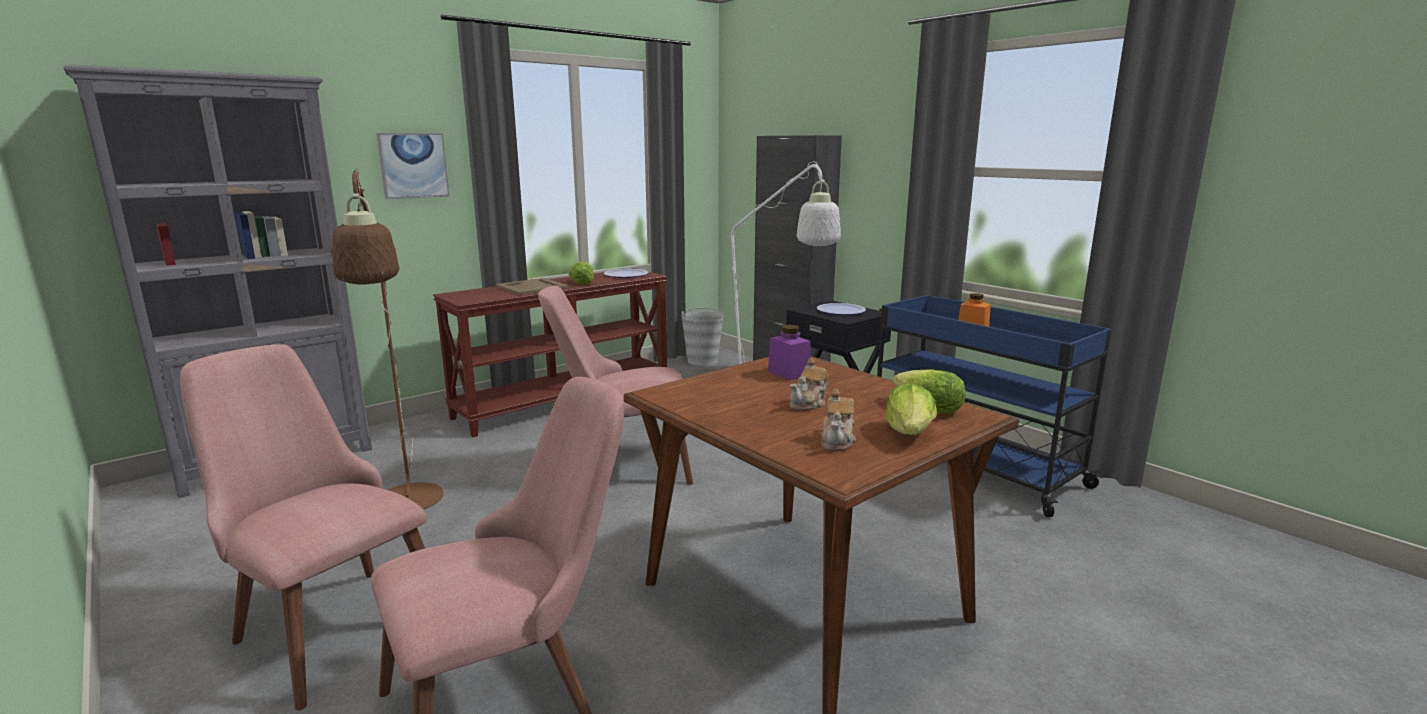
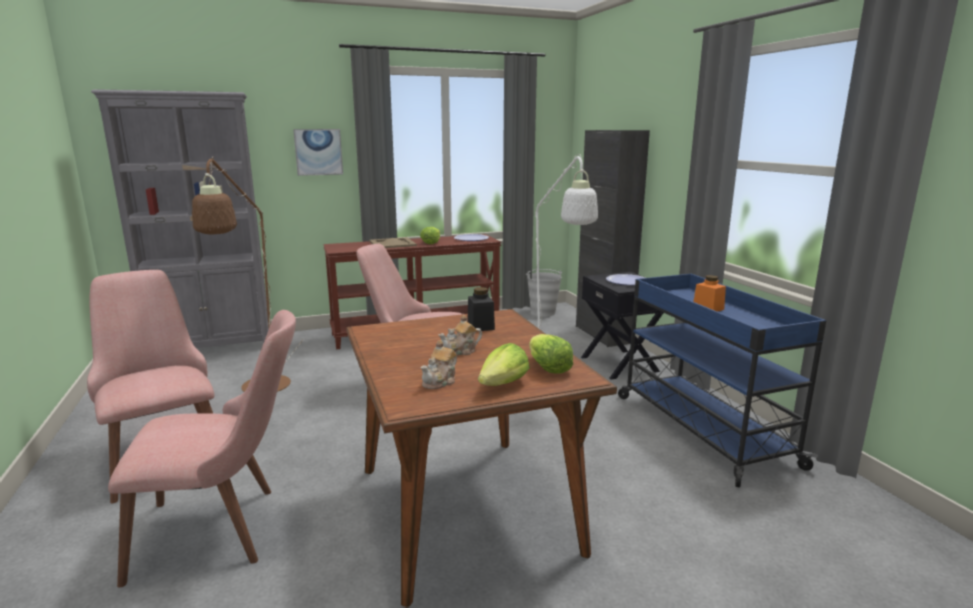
camera: 20 degrees right, 0 degrees up
purple jar [768,325,811,381] -> black jar [467,287,495,331]

